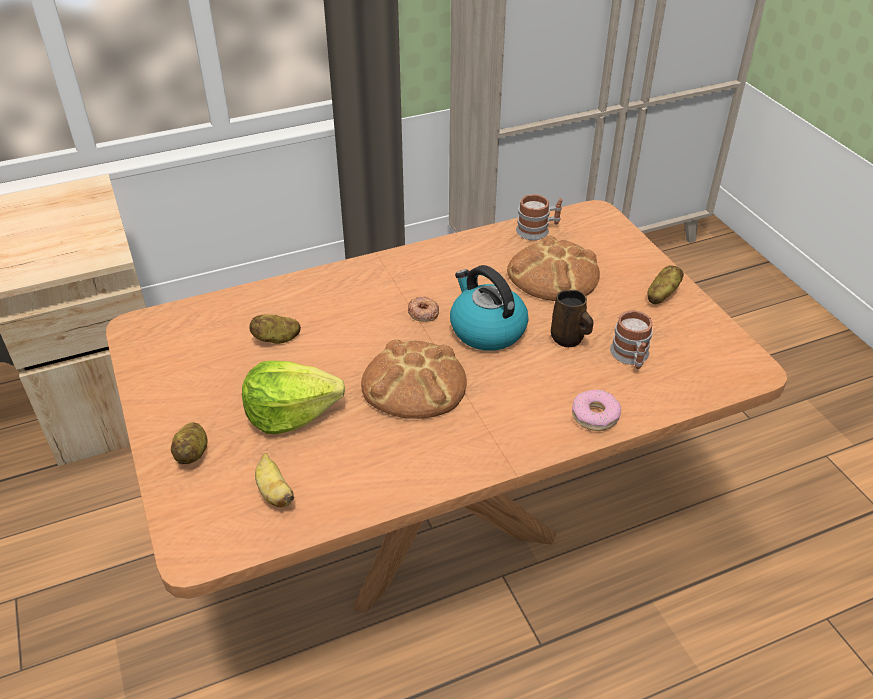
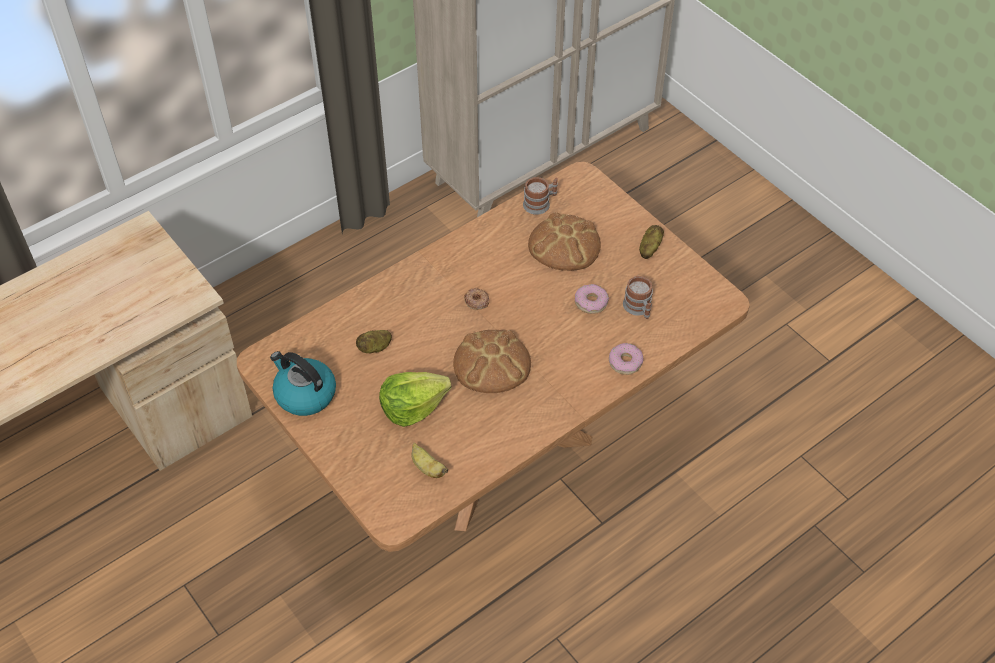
camera: 15 degrees left, 10 degrees up
potato [171,423,207,465] -> none
kettle [450,265,528,351] -> kettle moved to [270,351,336,416]
brown mug [551,290,593,347] -> donut [575,284,609,314]

